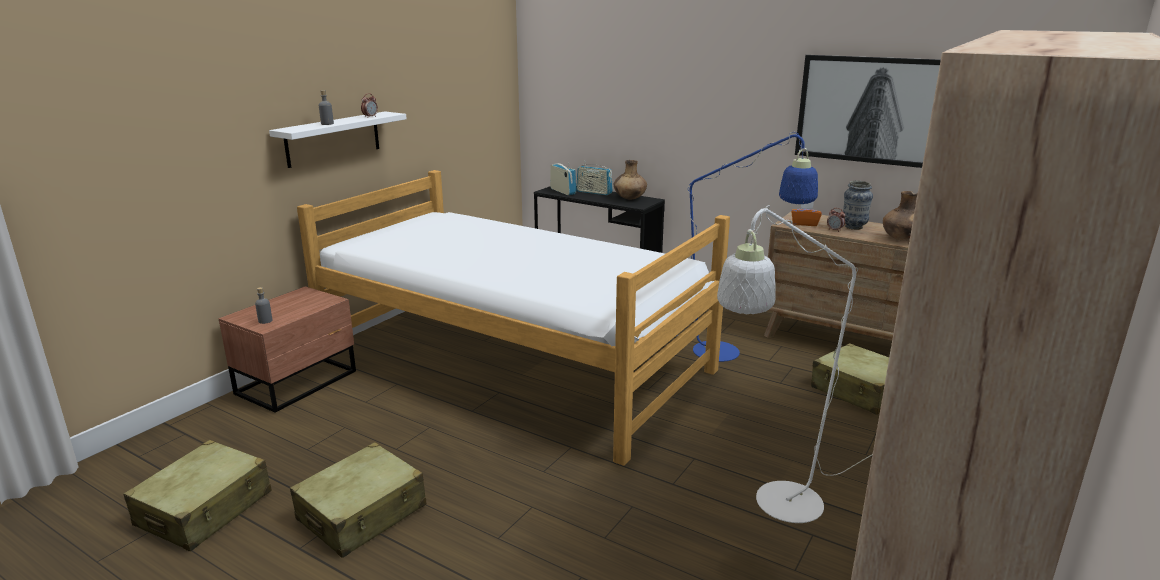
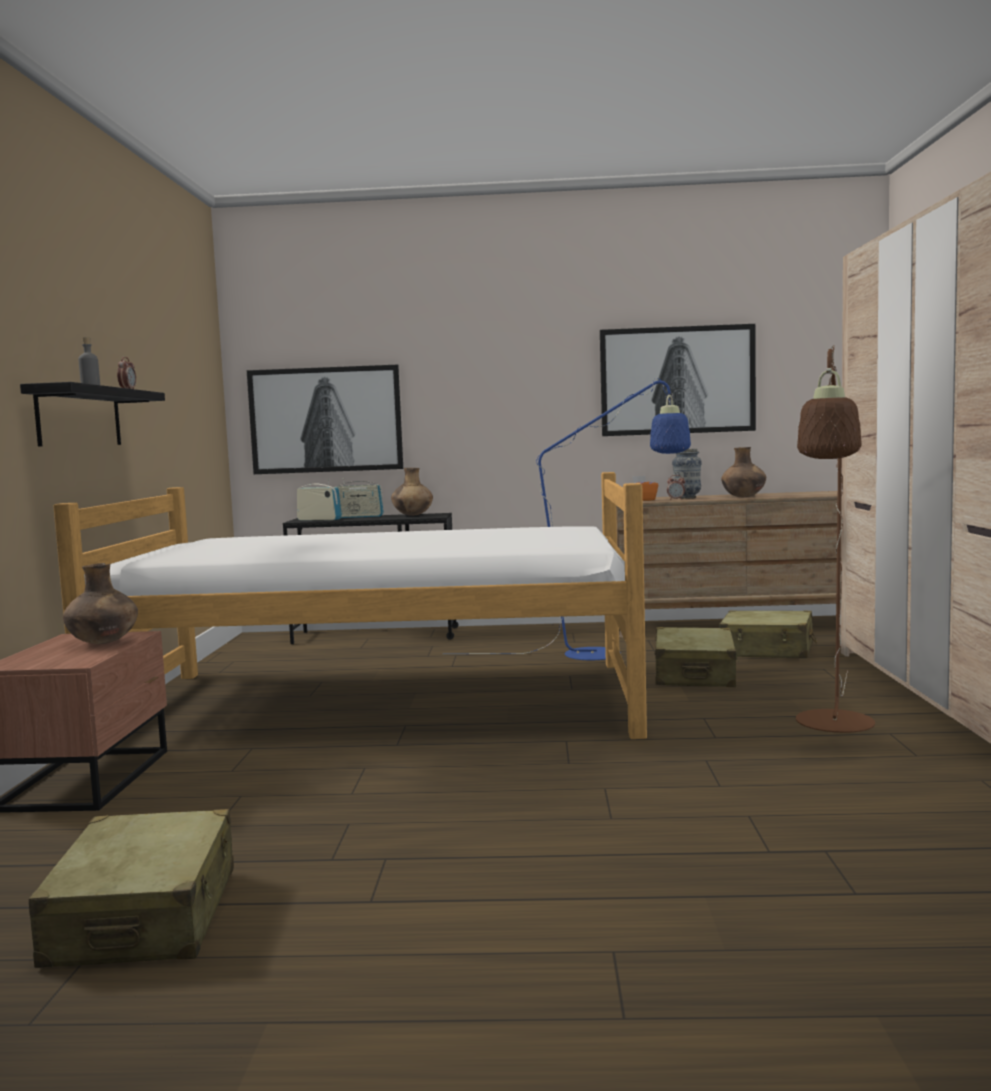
camera: 30 degrees left, 15 degrees down
grey bottle [255,287,272,324] -> none
white shelf [269,112,407,168] -> black shelf [20,382,165,446]
beige suitcase [290,442,426,558] -> beige suitcase moved to [655,627,739,687]
white floor lamp [717,205,873,523] -> brown floor lamp [796,345,875,733]
none -> brown vase [63,563,138,644]
none -> picture [247,365,403,474]

